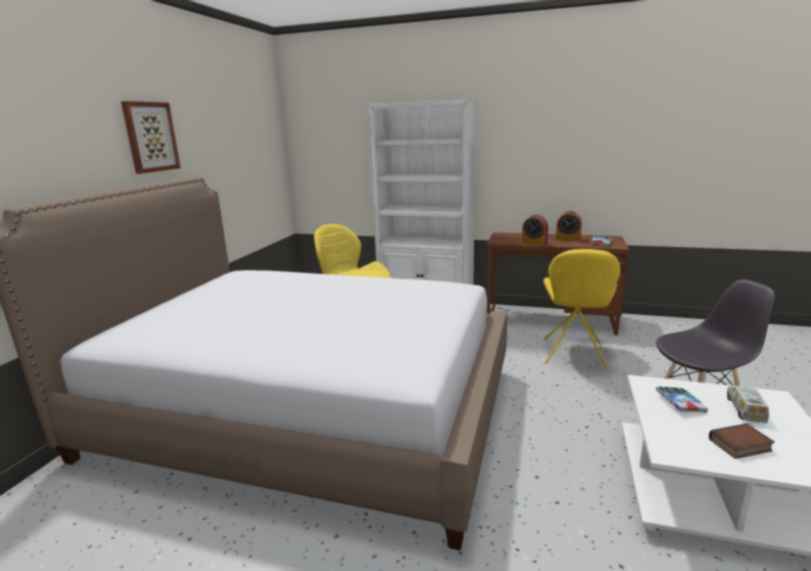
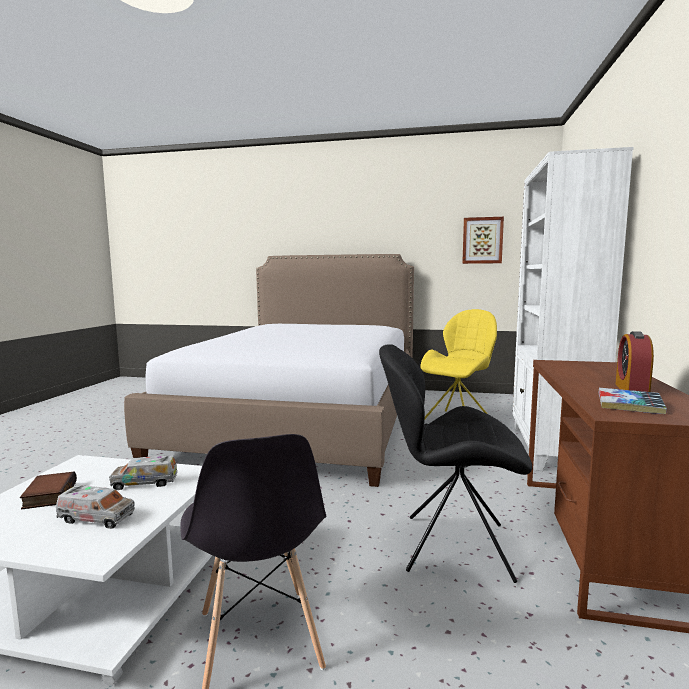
camera: 85 degrees right, 10 degrees down
picture [121,101,181,174] -> picture moved to [462,217,504,264]
alarm clock [522,214,548,246] -> none
yellow chair [543,249,621,369] -> black chair [379,344,532,583]
book [656,386,708,413] -> toy truck [109,455,178,490]

